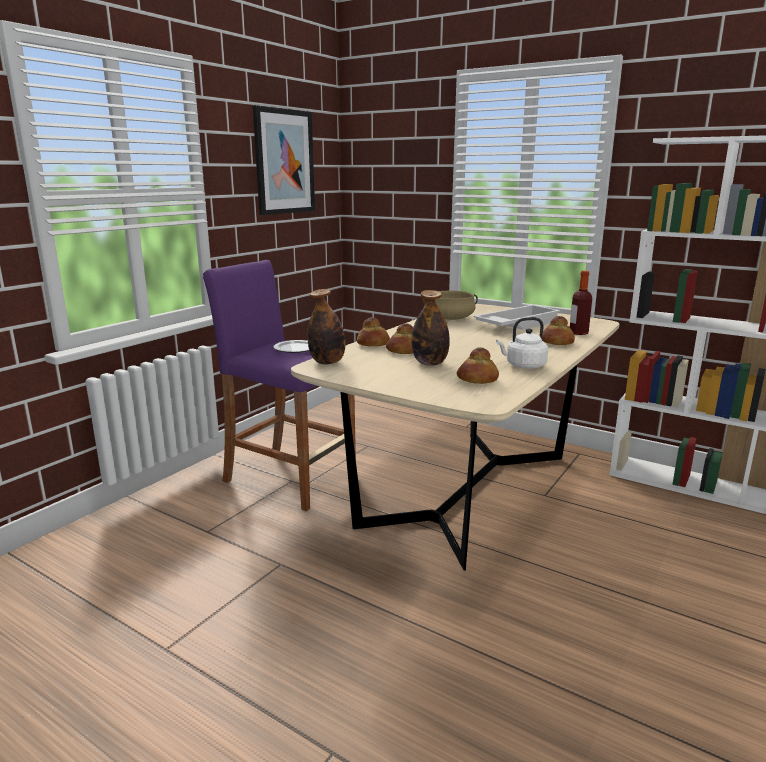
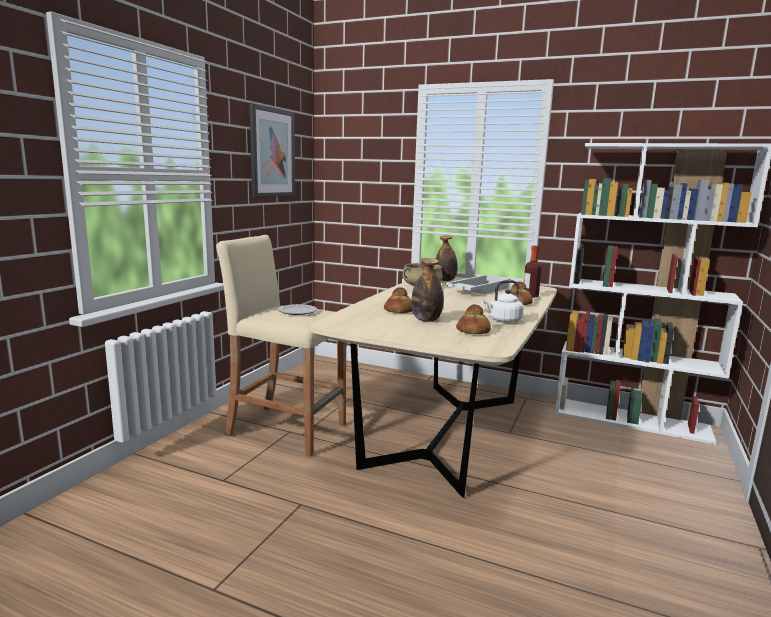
camera: 10 degrees left, 5 degrees down
purple stool [203,260,356,511] -> beige stool [216,235,346,457]
bottle [307,289,345,365] -> bottle moved to [436,235,458,281]
bread [357,317,390,346] -> none

